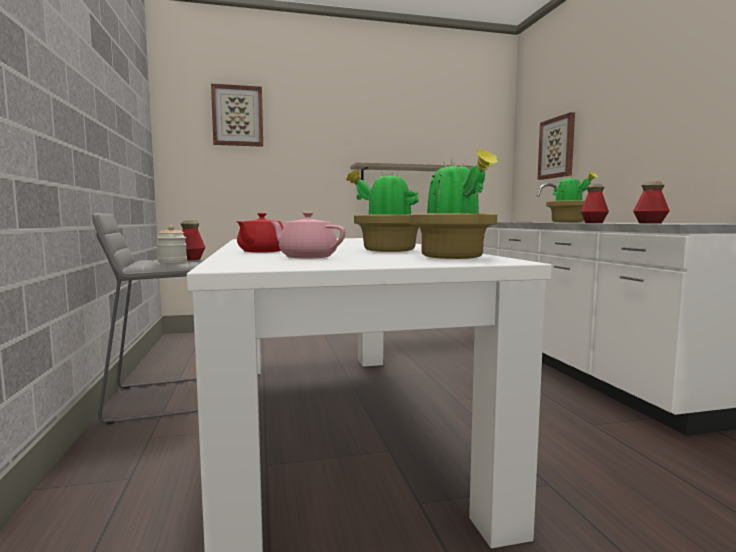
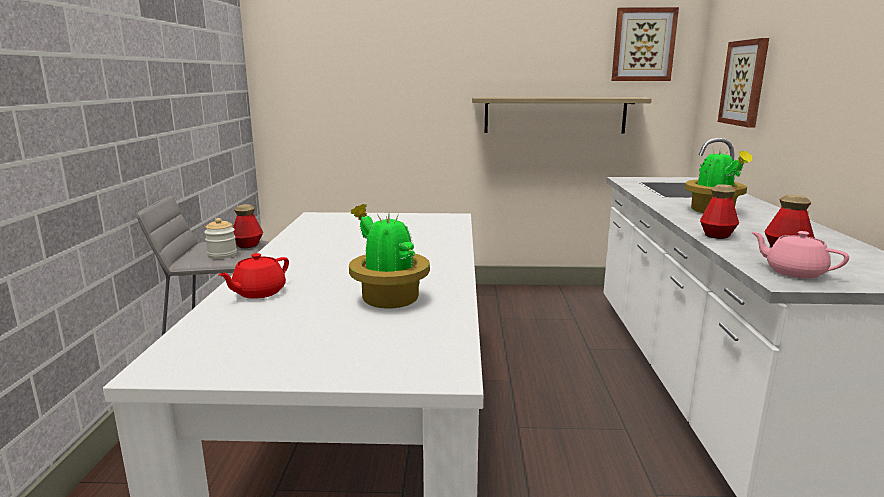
camera: 15 degrees right, 10 degrees up
picture [211,84,263,147] -> picture moved to [611,7,679,81]
pink teapot [269,212,346,259] -> pink teapot moved to [751,231,849,279]
potted plant [409,149,498,259] -> none

